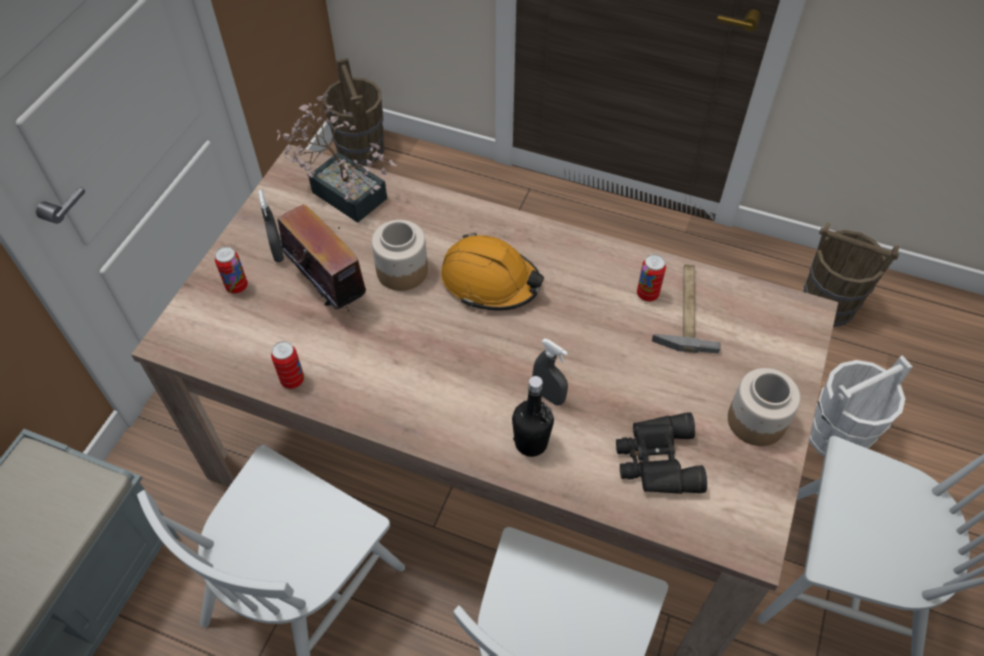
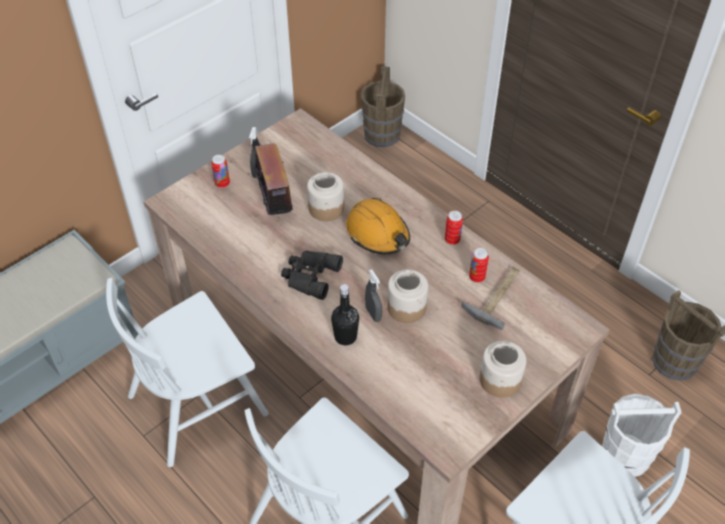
camera: 25 degrees right, 5 degrees down
can [271,341,304,389] -> can moved to [445,211,463,245]
potted plant [277,94,397,223] -> none
black binoculars [616,412,707,494] -> black binoculars moved to [281,251,343,300]
none -> jar [387,270,428,323]

